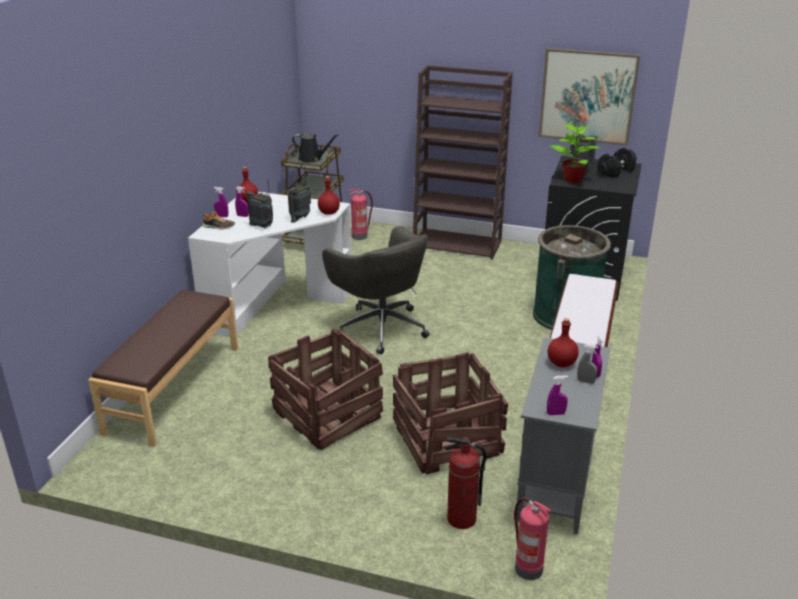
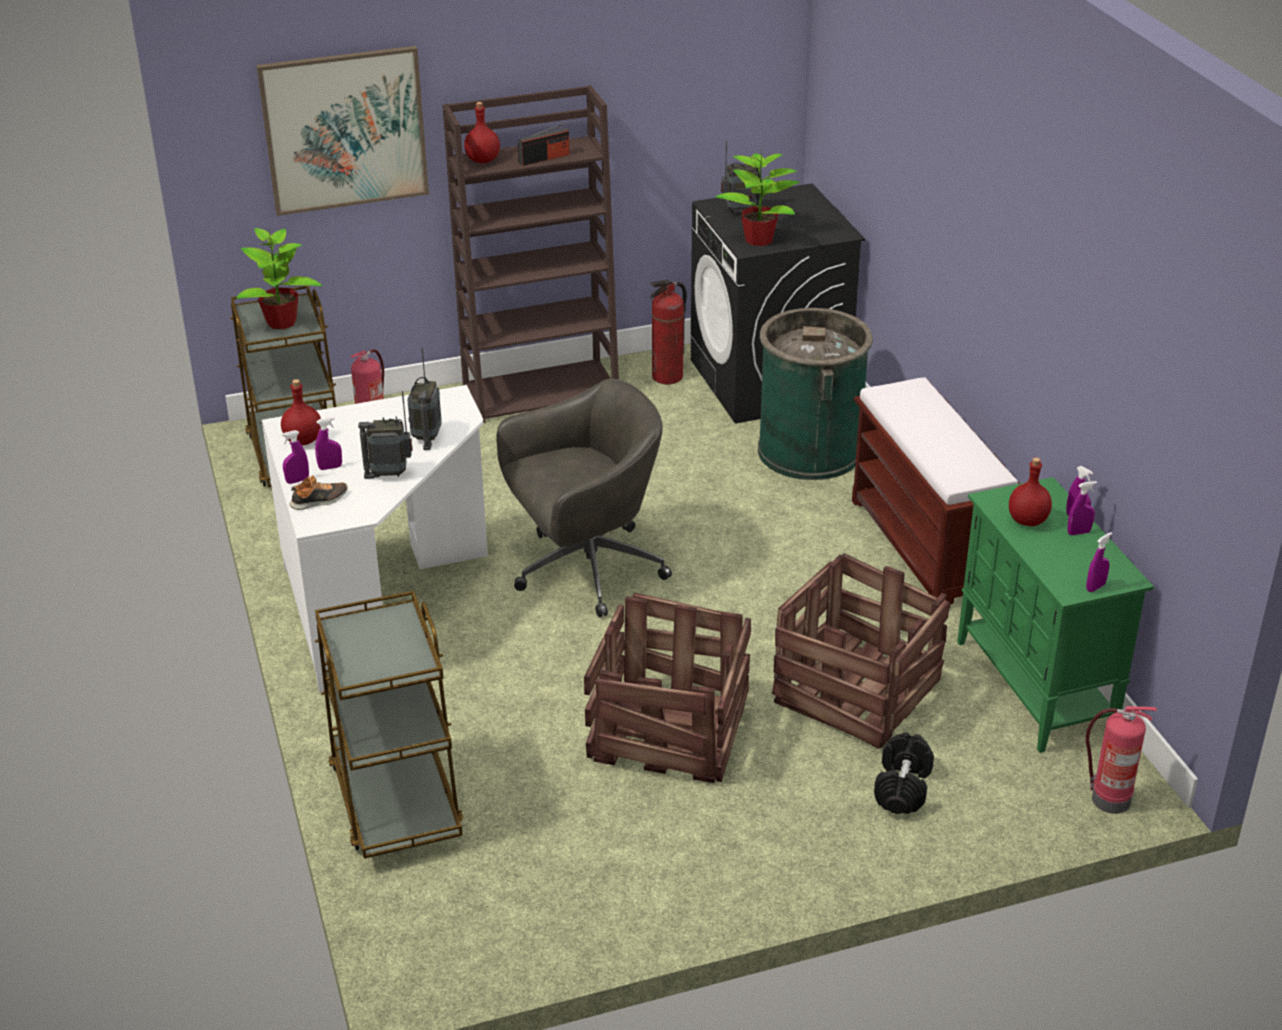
camera: 35 degrees left, 5 degrees up
brown bench [88,290,238,447] -> brown cart [315,591,463,859]
black watering can [292,133,339,163] -> potted plant [236,228,322,329]
red bottle [318,176,340,215] -> red bottle moved to [464,102,500,163]
grey office chair [322,226,430,355] -> grey office chair turned 45 degrees counterclockwise [496,379,672,617]
fire extinguisher [445,436,487,529] -> fire extinguisher moved to [650,280,687,385]
grey cabinet [517,337,610,534] -> green cabinet [957,477,1154,753]
picture [538,48,640,145] -> picture moved to [256,46,429,216]
grey spray bottle [577,344,598,384] -> purple spray bottle [1067,481,1097,535]
black dumbbell [597,148,637,178] -> black dumbbell moved to [874,732,934,814]
none -> radio [518,124,570,166]

